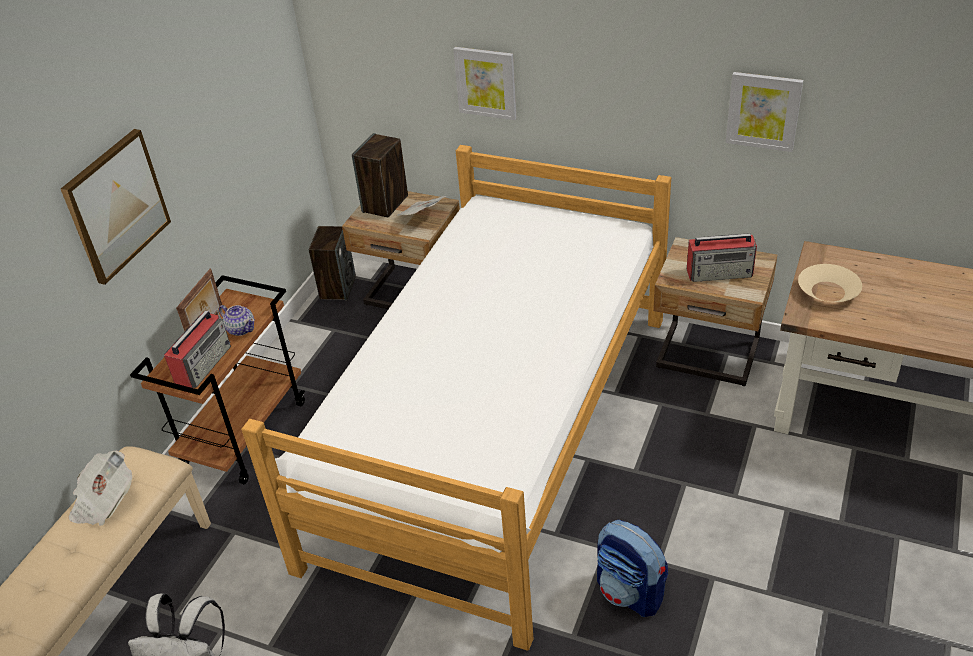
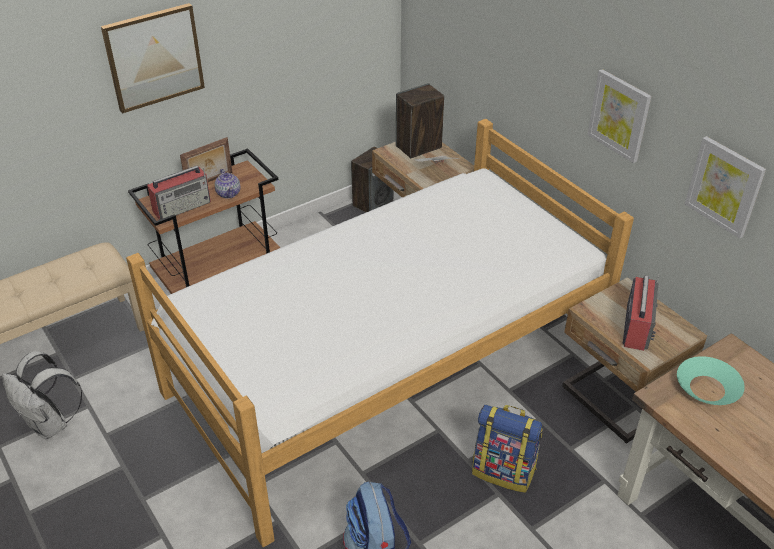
camera: 30 degrees right, 0 degrees up
newspaper [69,451,132,526] -> none
picture [453,47,517,120] -> picture moved to [588,69,651,163]
radio [687,233,757,282] -> radio turned 105 degrees counterclockwise [623,274,659,351]
beige bowl [798,264,862,302] -> turquoise bowl [677,356,745,405]
none -> backpack [472,404,542,493]

